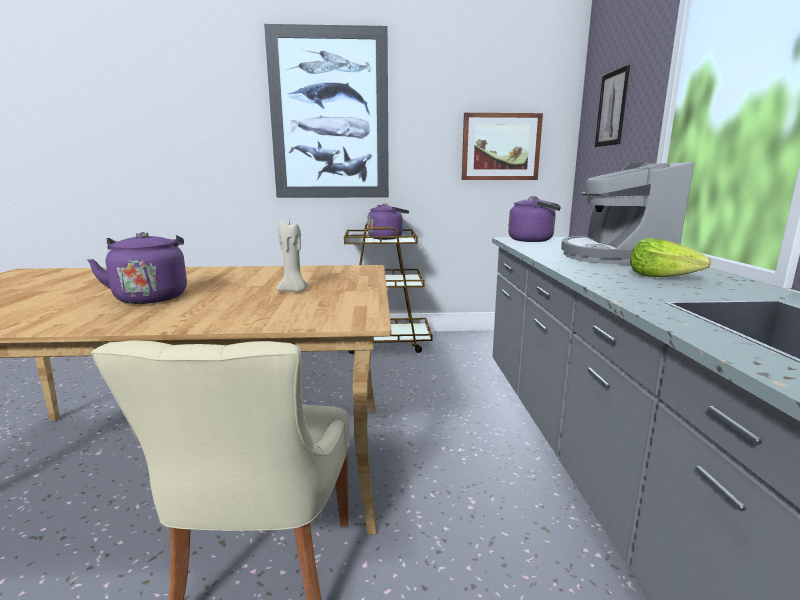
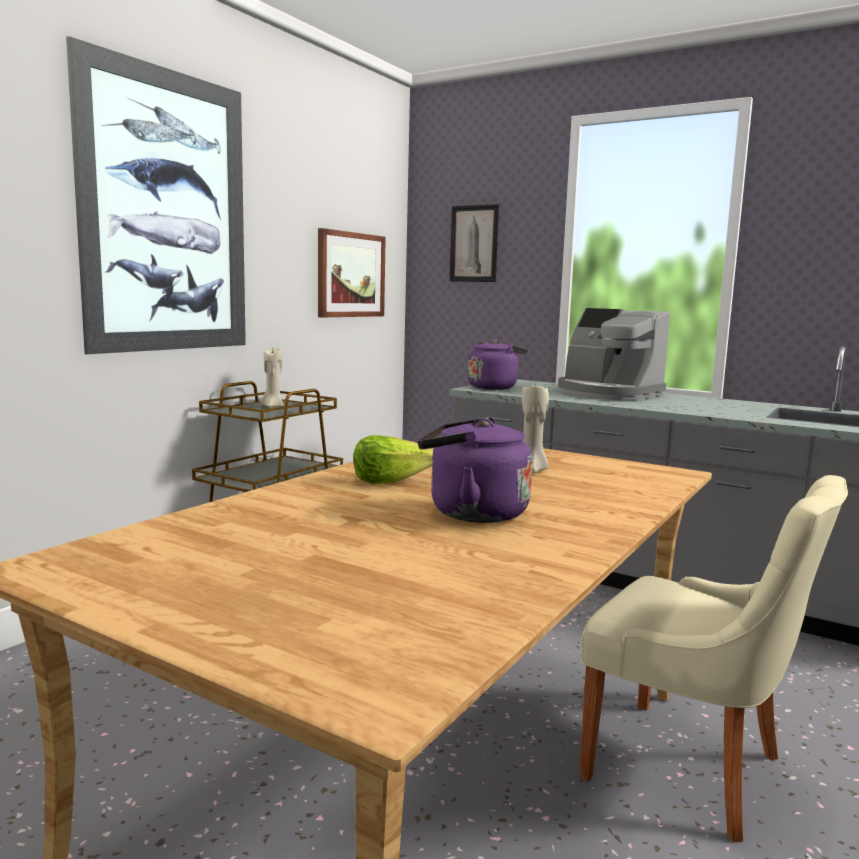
camera: 55 degrees left, 5 degrees down
purple kettle [367,204,409,240] -> beige candle [261,348,283,407]
lettuce [630,238,711,277] -> lettuce moved to [353,435,433,484]

